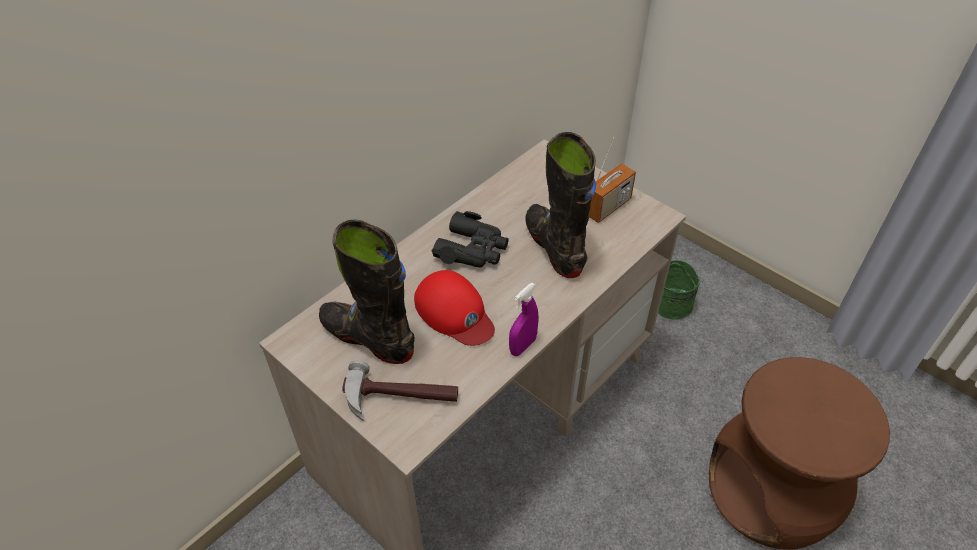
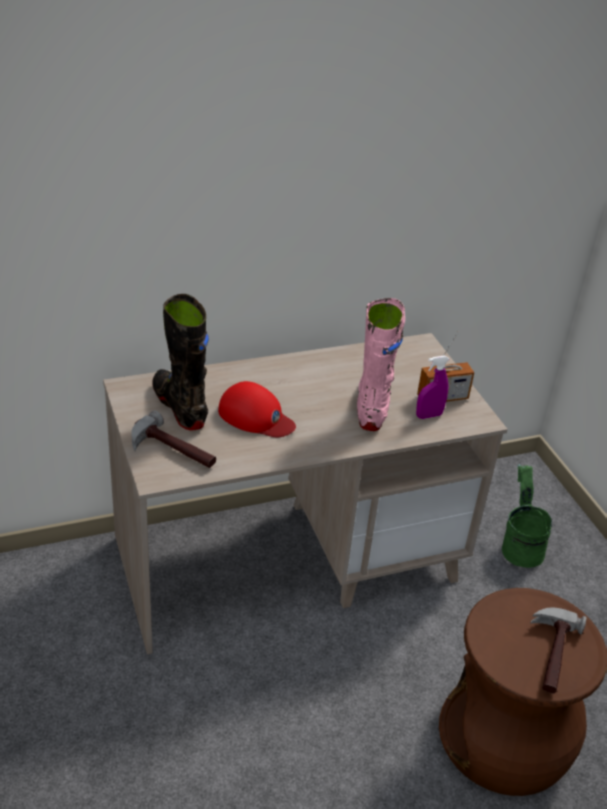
camera: 25 degrees right, 10 degrees down
red cap [414,270,495,346] -> red cap turned 45 degrees counterclockwise [218,381,296,437]
black binoculars [432,211,509,267] -> none
purple spray bottle [509,283,539,356] -> purple spray bottle moved to [416,355,450,419]
black boot [525,132,596,278] -> pink boot [357,298,405,431]
none -> hammer [530,608,586,693]

